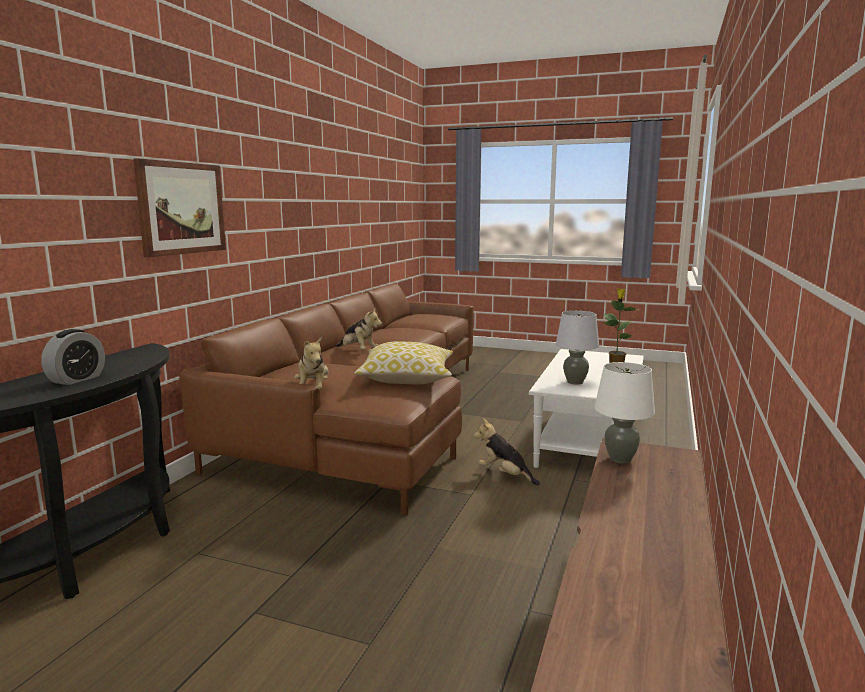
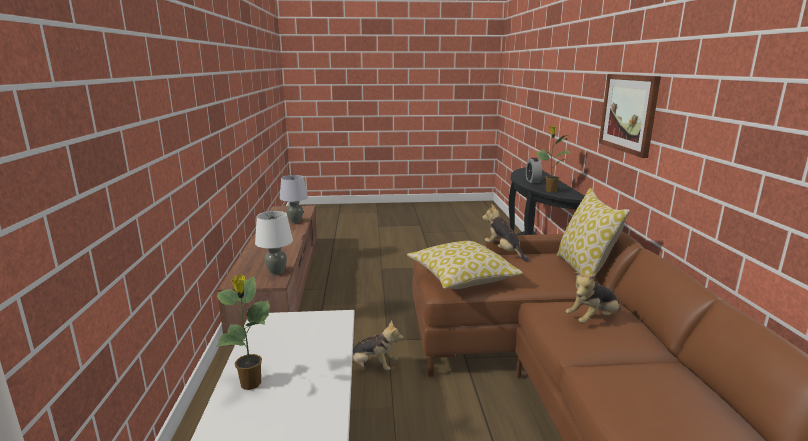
camera: 155 degrees right, 5 degrees up
plush toy [336,308,382,349] -> plush toy turned 45 degrees counterclockwise [566,272,621,323]
grey table lamp [556,311,599,385] -> grey table lamp moved to [280,175,308,223]
none -> potted plant [535,126,570,192]
none -> pillow [557,188,630,276]

